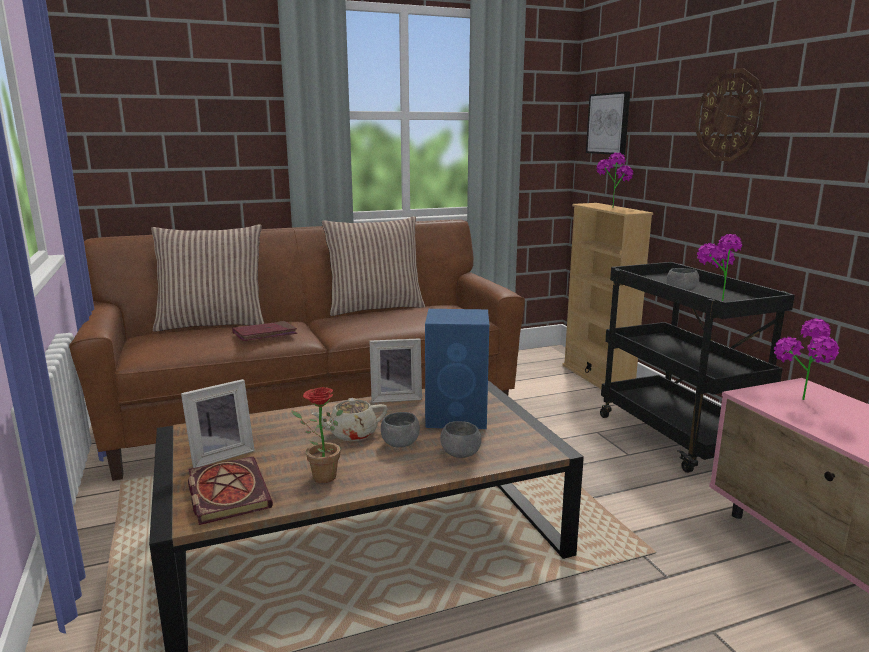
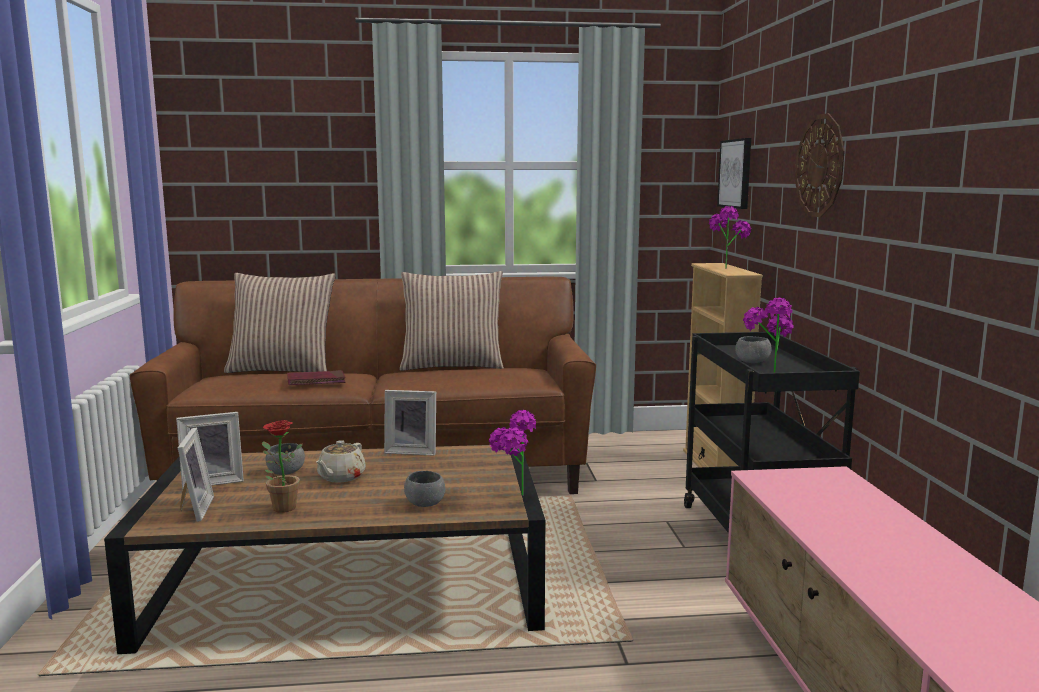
camera: 15 degrees right, 5 degrees down
book [188,457,273,525] -> picture frame [178,428,214,522]
beige teapot [311,398,387,441] -> beige teapot turned 60 degrees counterclockwise [316,440,366,483]
grey bowl [381,412,420,448] -> grey bowl moved to [266,443,305,475]
blue speaker [425,309,489,429] -> none
potted plant [774,318,839,400] -> potted plant moved to [489,410,536,496]

